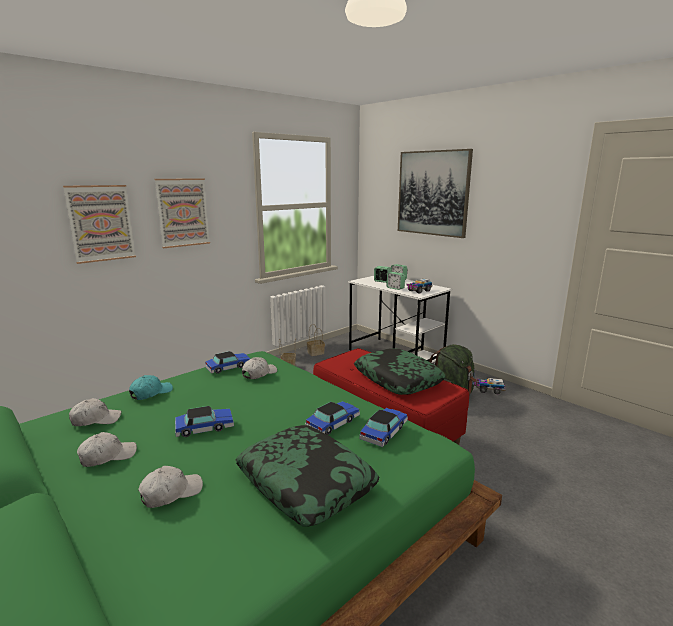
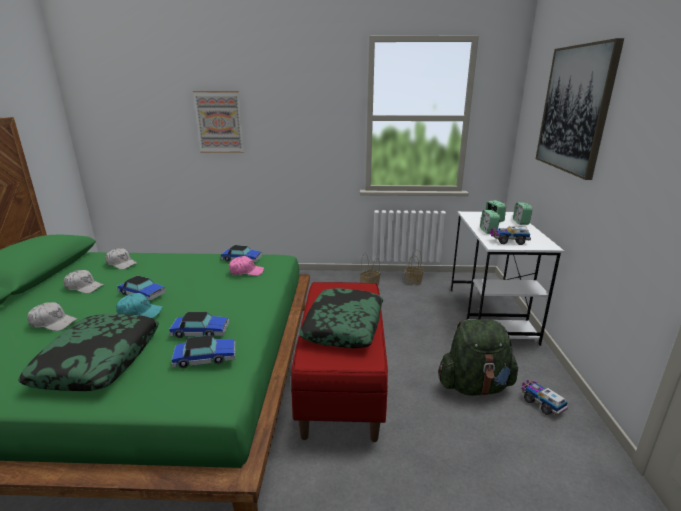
camera: 45 degrees right, 5 degrees up
turquoise cap [129,375,173,400] -> turquoise cap moved to [116,293,163,318]
picture [154,178,210,248] -> none
white cap [242,357,277,379] -> pink cap [229,256,264,276]

